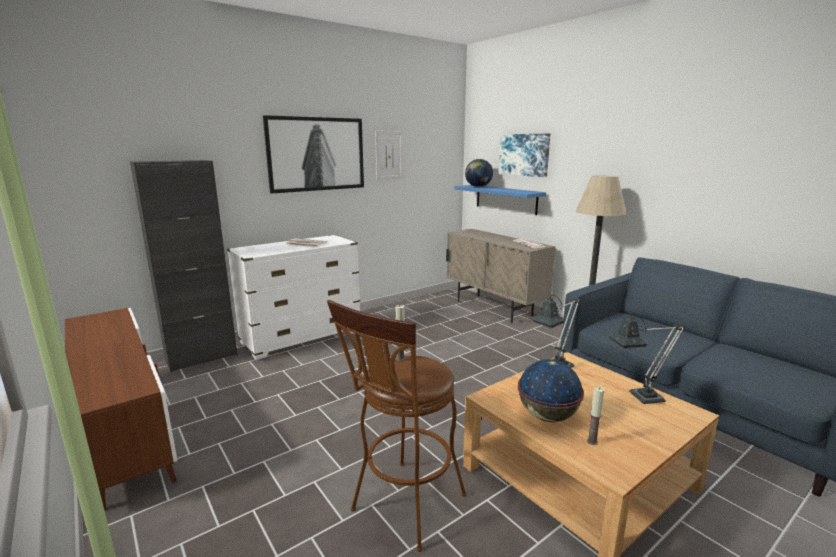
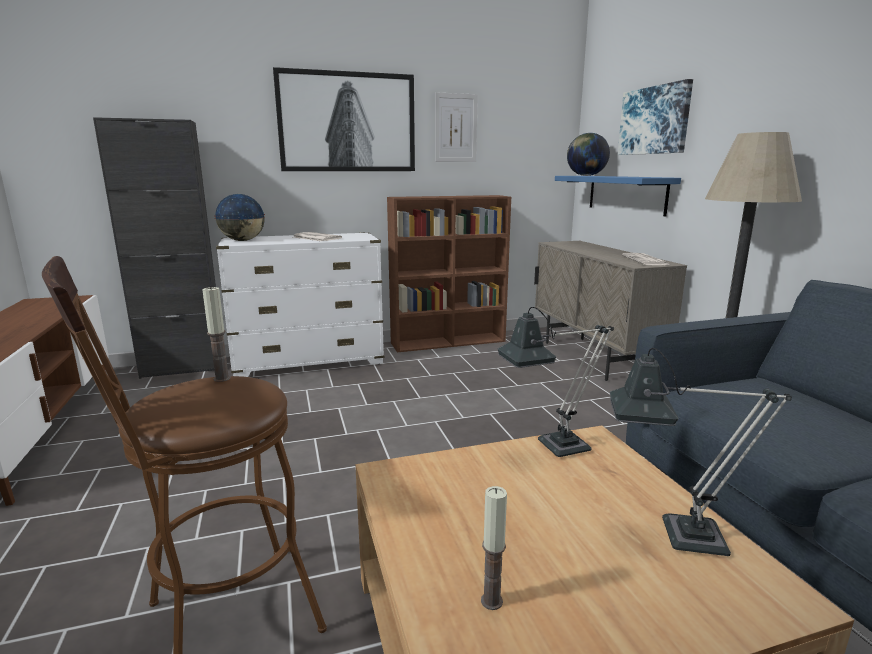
camera: 20 degrees right, 0 degrees up
globe [518,359,584,422] -> globe moved to [214,194,265,241]
none -> brown bookcase [387,195,511,353]

